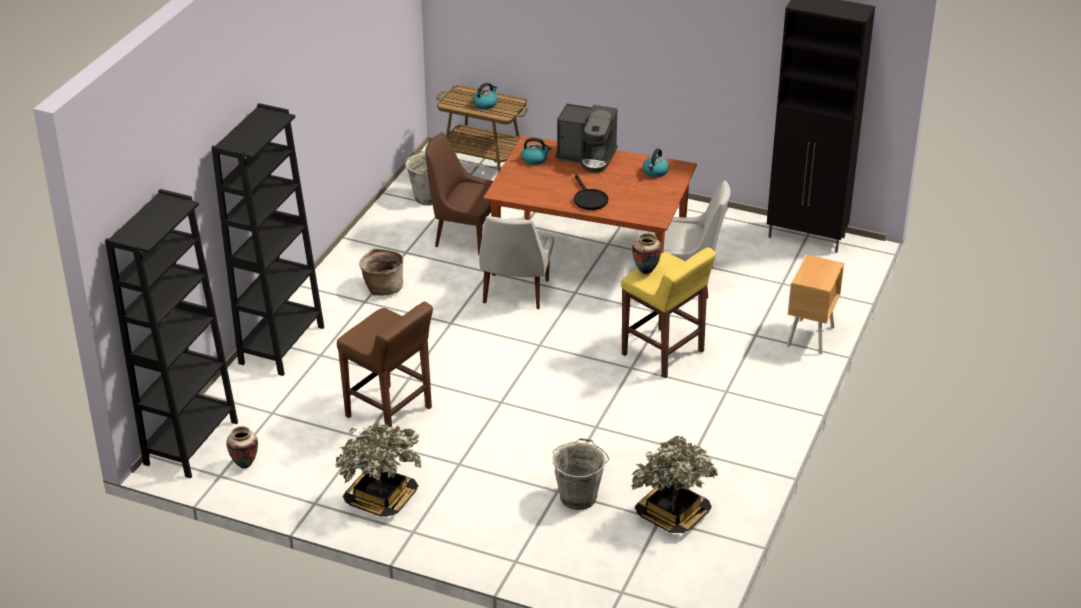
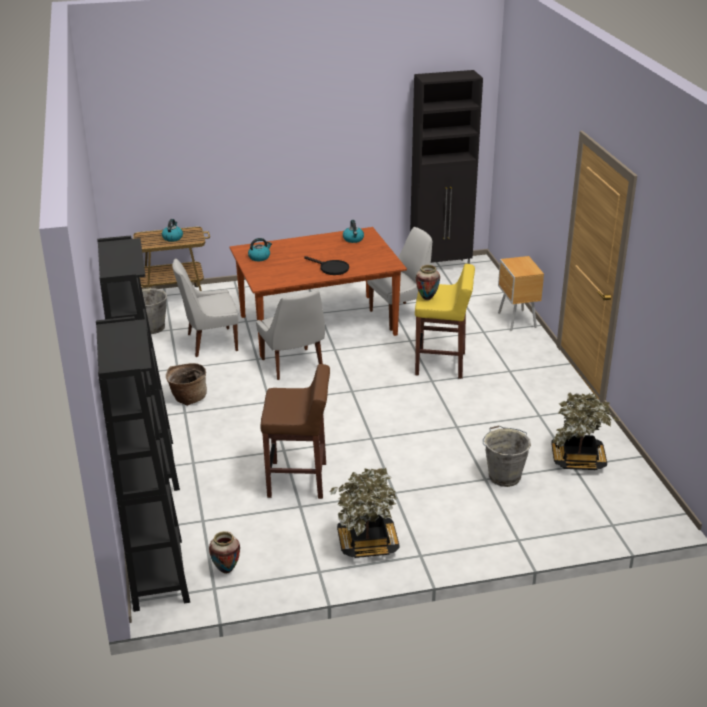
camera: 35 degrees left, 5 degrees down
brown chair [425,132,493,255] -> white chair [172,258,239,357]
coffee machine [555,103,618,173] -> none

